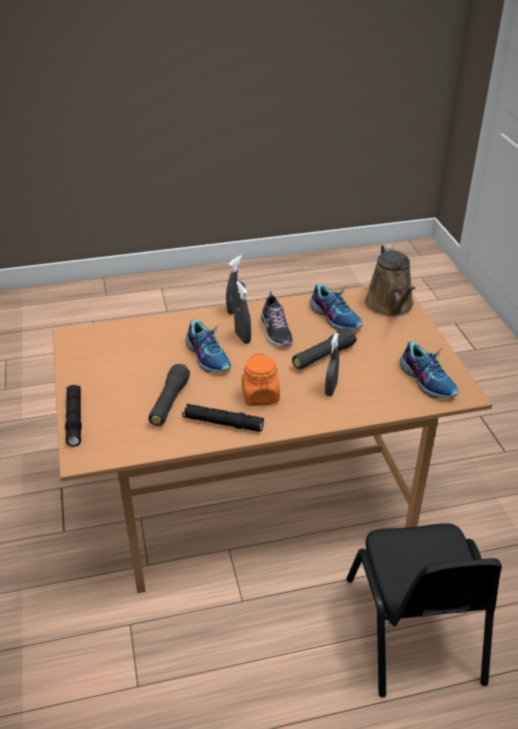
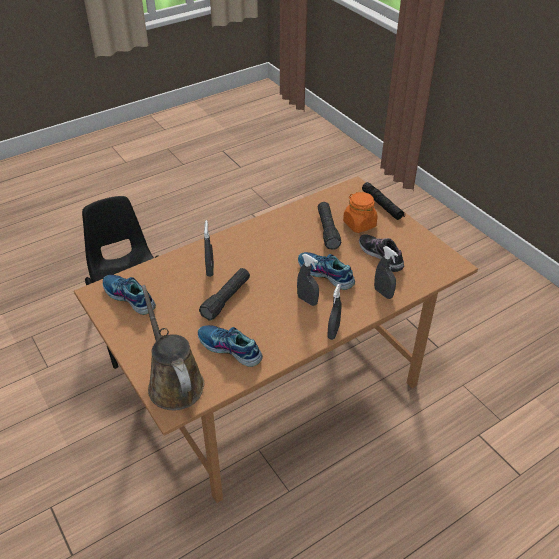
camera: 160 degrees right, 5 degrees up
black flashlight [182,404,264,432] -> none
orange jar [242,353,280,406] -> orange jar moved to [343,192,378,233]
shoe [261,292,293,347] -> shoe moved to [359,234,404,272]
none -> grey spray bottle [374,246,398,299]

